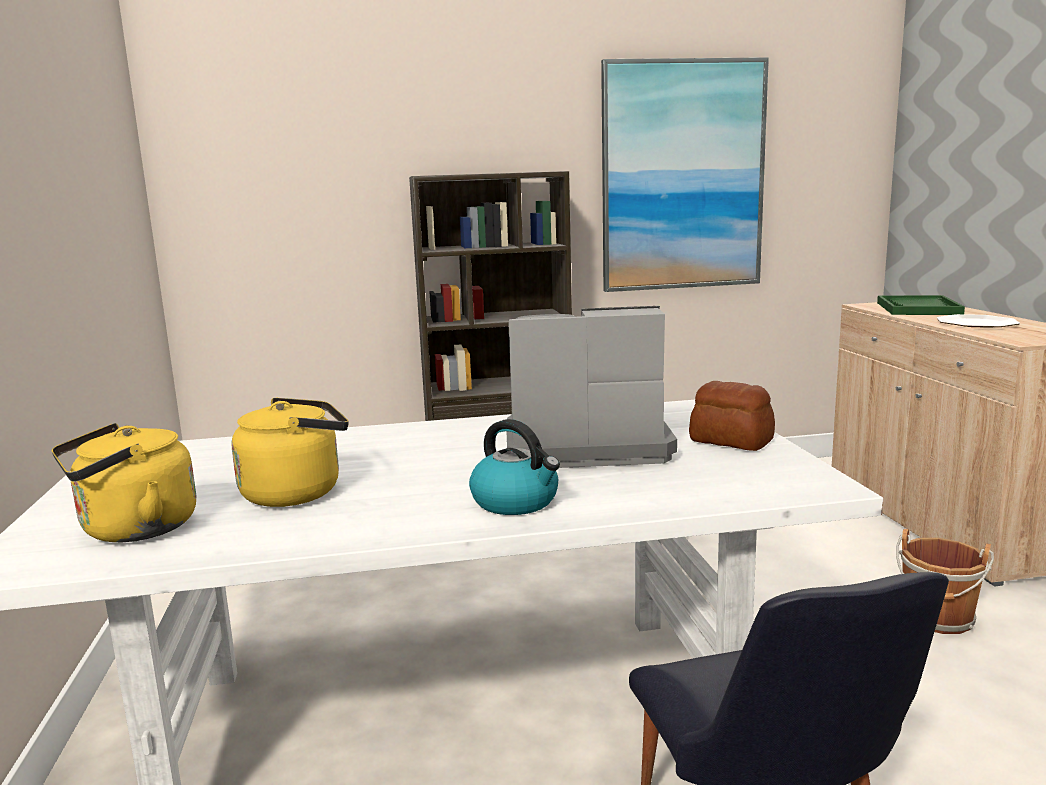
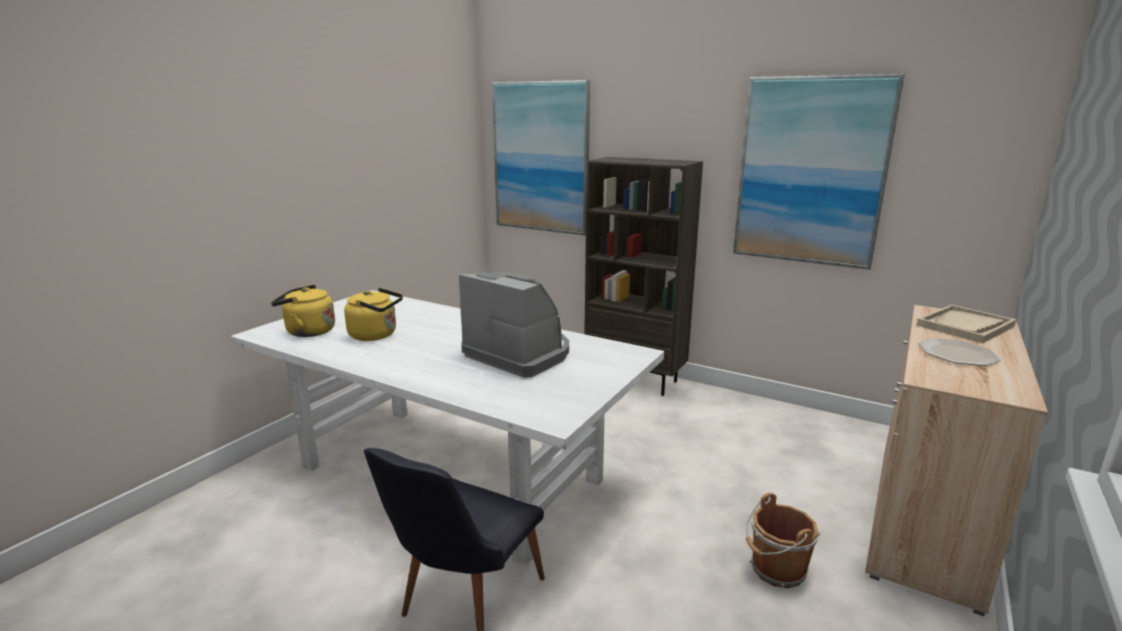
camera: 40 degrees right, 5 degrees up
kettle [469,419,560,515] -> none
bread [689,381,775,451] -> none
green tray [877,295,965,315] -> beige tray [916,305,1016,343]
none -> picture [492,80,590,235]

